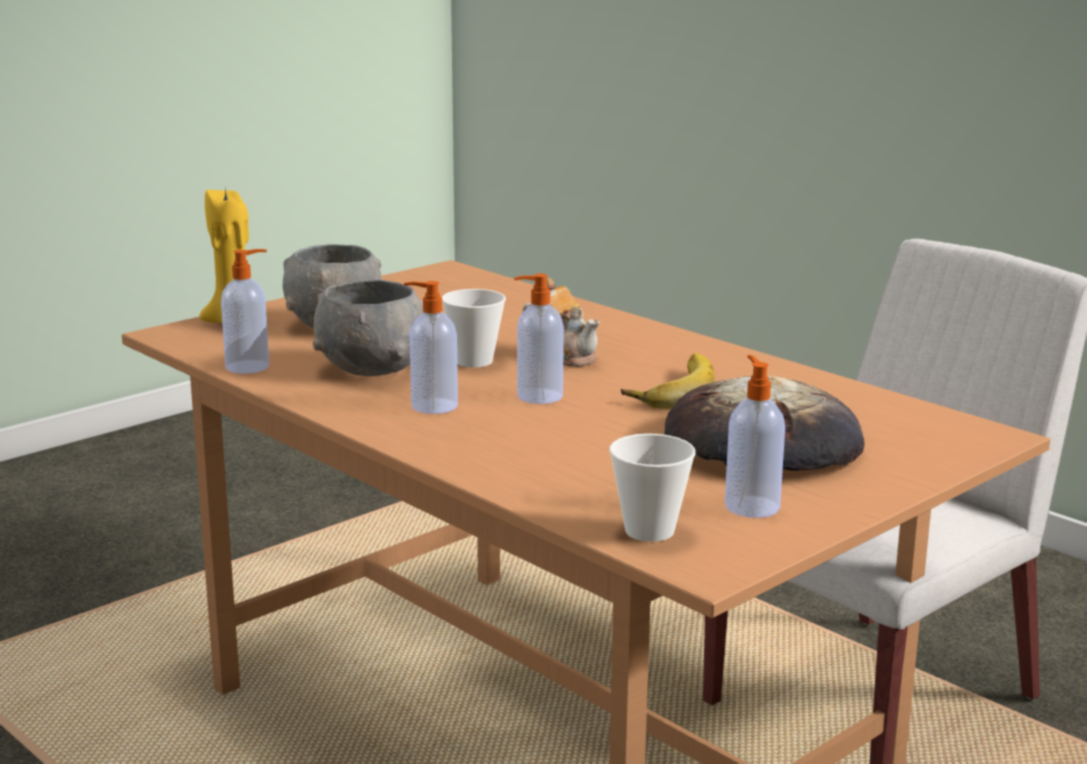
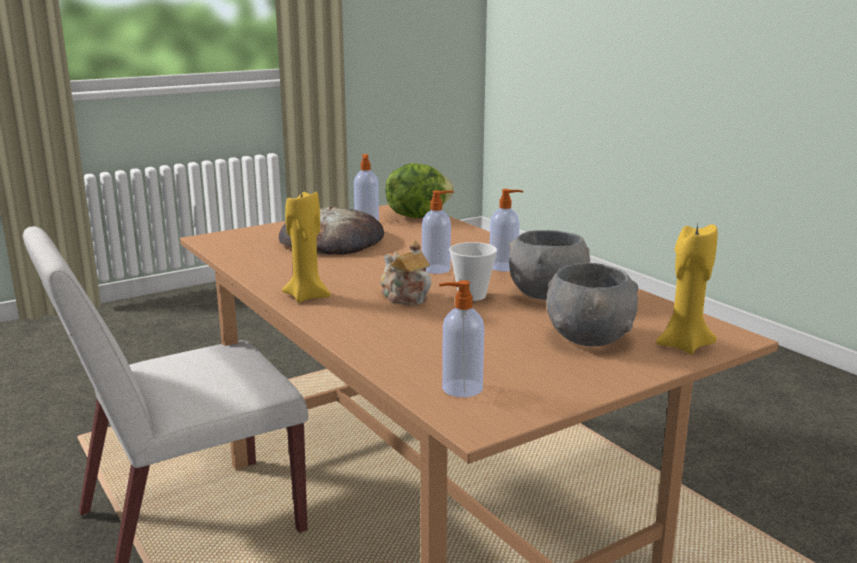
camera: 170 degrees left, 0 degrees up
soap dispenser [221,249,269,374] -> soap dispenser moved to [439,280,484,397]
cup [609,433,696,542] -> lettuce [385,163,454,218]
banana [621,353,715,409] -> none
none -> yellow candle [282,191,331,302]

